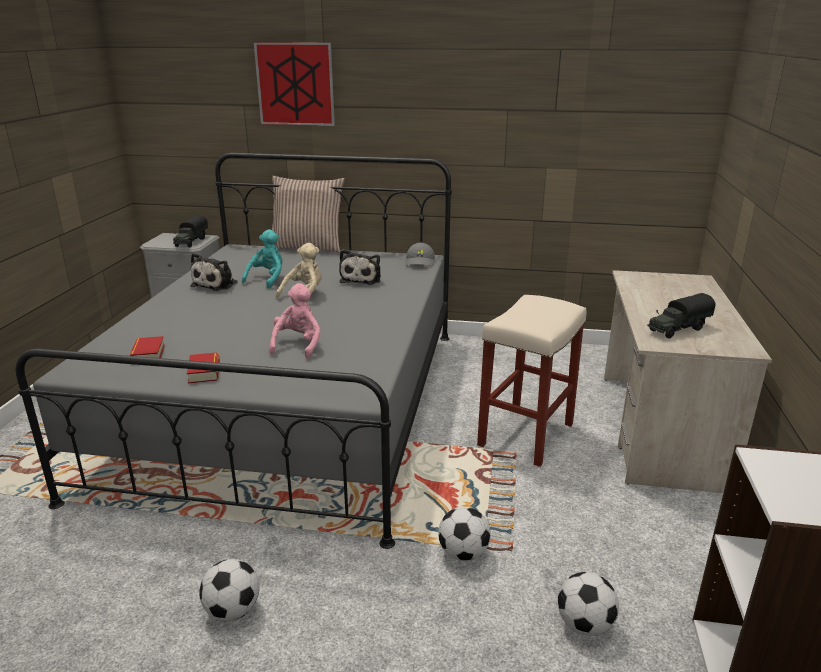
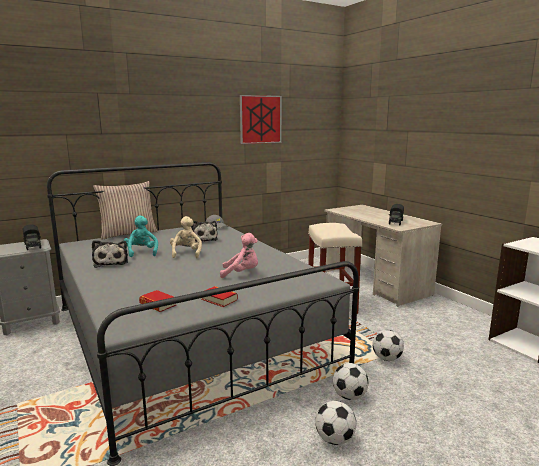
camera: 40 degrees left, 10 degrees down
picture [254,42,335,126] -> picture moved to [240,95,282,144]
pink plush toy [269,283,321,359] -> pink plush toy turned 120 degrees clockwise [220,233,258,278]
football [557,572,619,636] -> football moved to [333,363,369,400]

